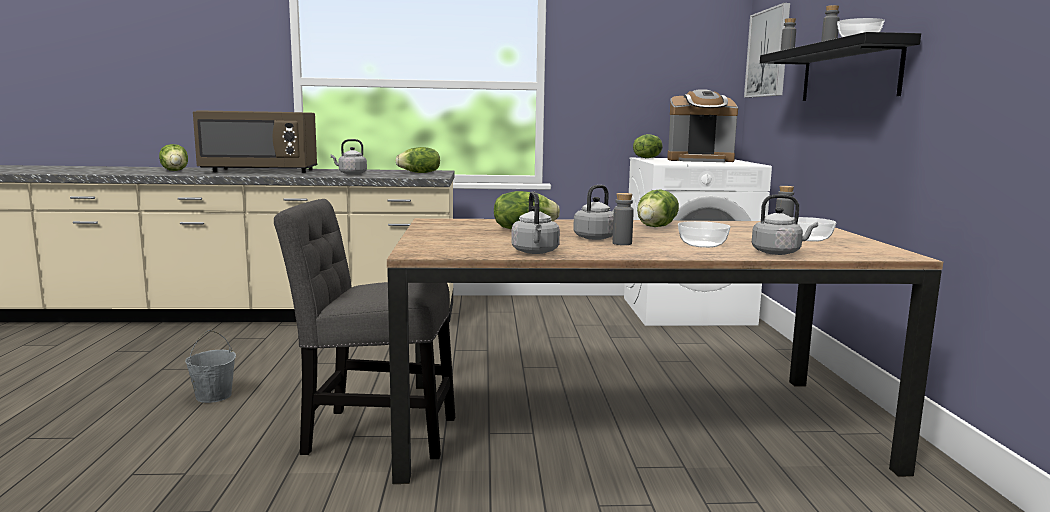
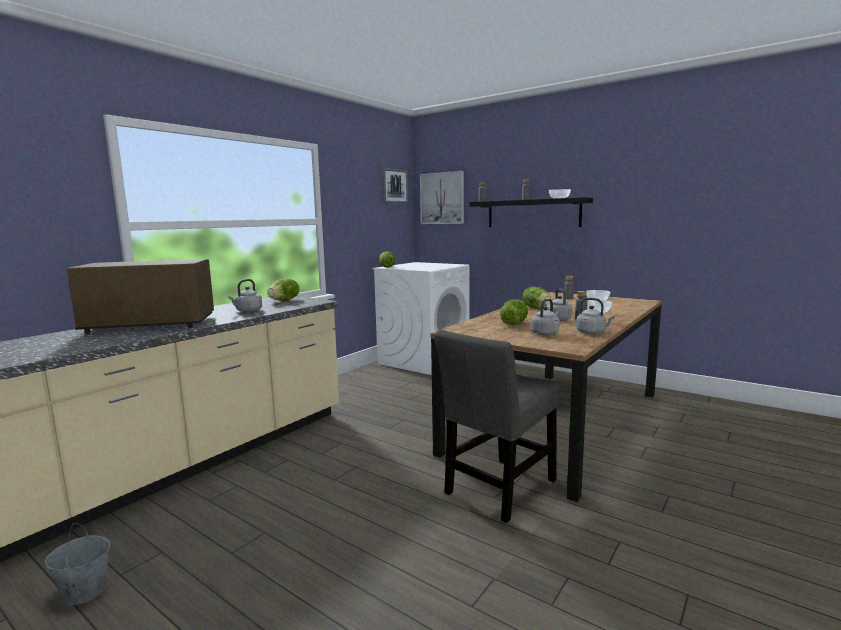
camera: 50 degrees left, 0 degrees up
lettuce [159,144,188,171] -> none
grey bucket [185,330,236,403] -> grey bucket moved to [45,523,110,605]
brown microwave [193,110,318,173] -> brown microwave turned 135 degrees counterclockwise [67,259,214,334]
coffee machine [667,89,738,162] -> none
grey kettle [752,194,818,255] -> grey kettle moved to [530,299,560,335]
none -> picture [382,168,408,203]

